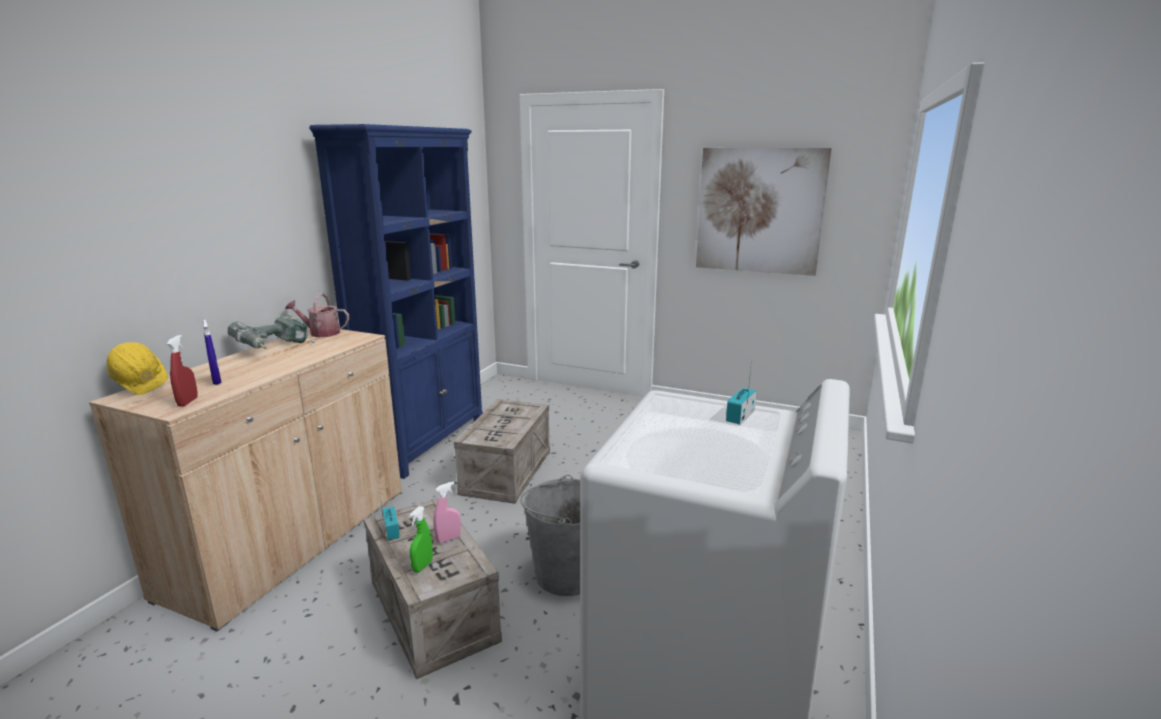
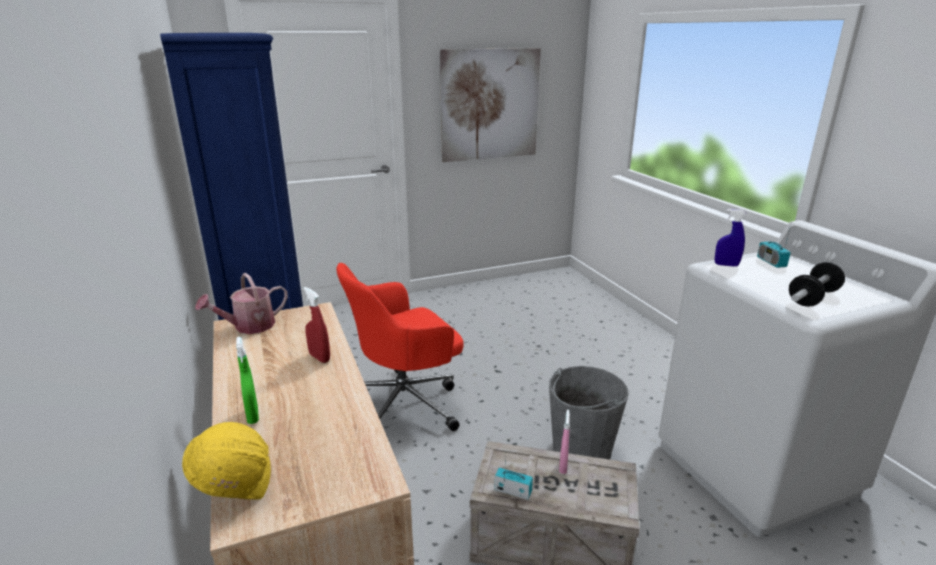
camera: 45 degrees left, 5 degrees up
red spray bottle [167,335,198,407] -> red spray bottle moved to [303,287,330,363]
blue spray bottle [203,320,222,385] -> blue spray bottle moved to [715,209,746,267]
power drill [228,315,315,349] -> none
green spray bottle [409,506,433,573] -> green spray bottle moved to [236,337,259,424]
crate [454,399,550,504] -> red office chair [336,263,464,431]
none -> dumbbell [789,262,845,307]

